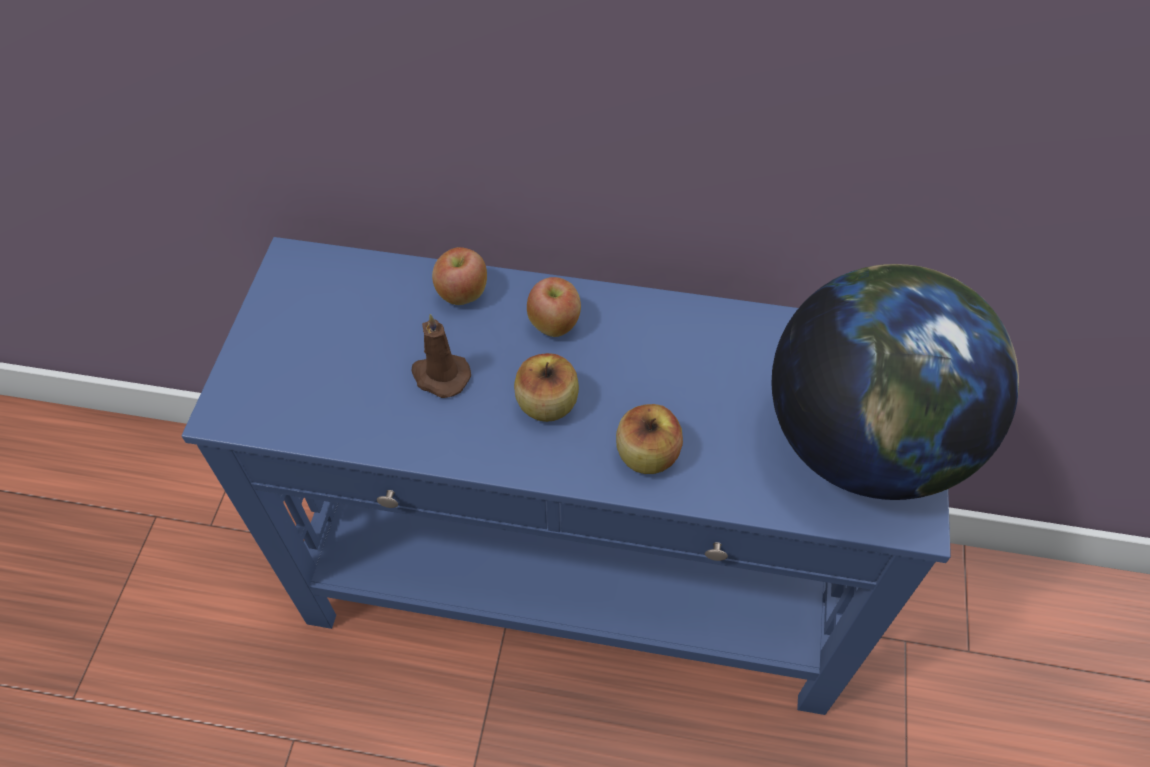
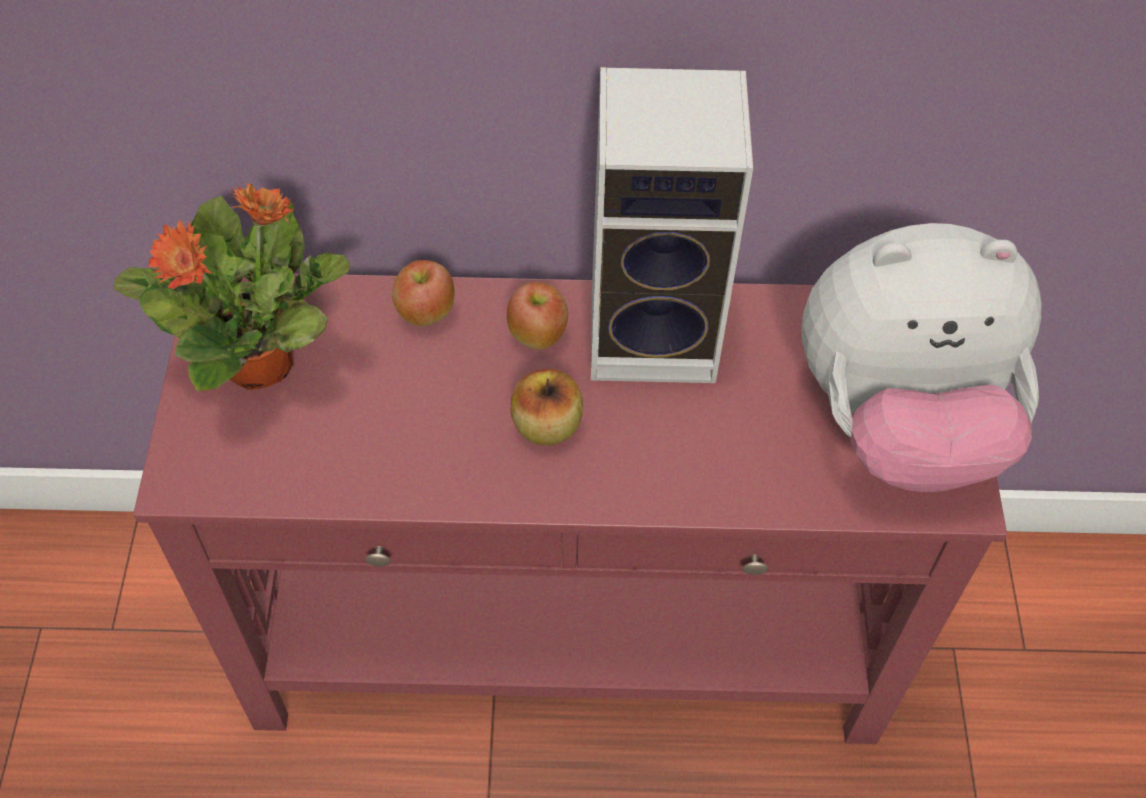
camera: 10 degrees left, 0 degrees up
blue console table [182,237,951,715] -> red console table [133,273,1007,744]
brown candle [411,314,471,398] -> none
apple [616,404,683,474] -> none
globe [772,264,1019,500] -> plush toy [801,223,1041,492]
none -> potted plant [113,183,350,391]
none -> speaker [591,67,753,383]

